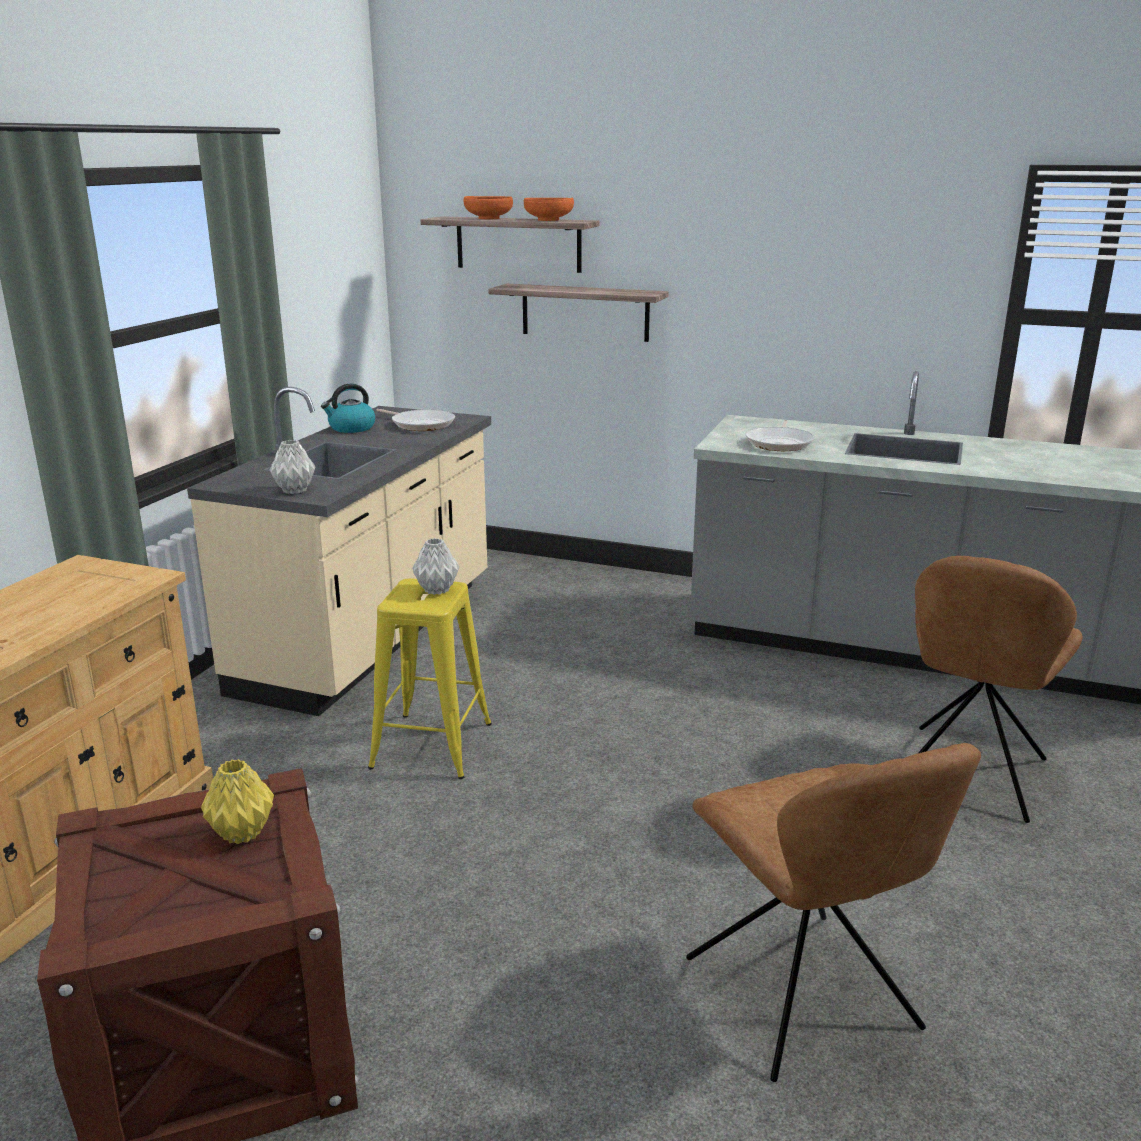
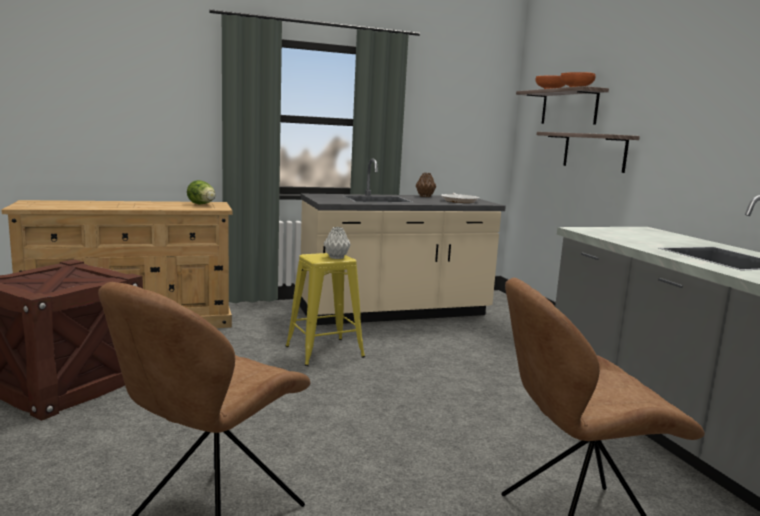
camera: 50 degrees right, 10 degrees down
yellow vase [201,759,274,844] -> none
grey vase [270,440,315,494] -> none
kettle [321,384,375,433] -> brown vase [416,173,436,197]
frying pan [745,420,815,451] -> none
none -> lettuce [187,180,215,204]

